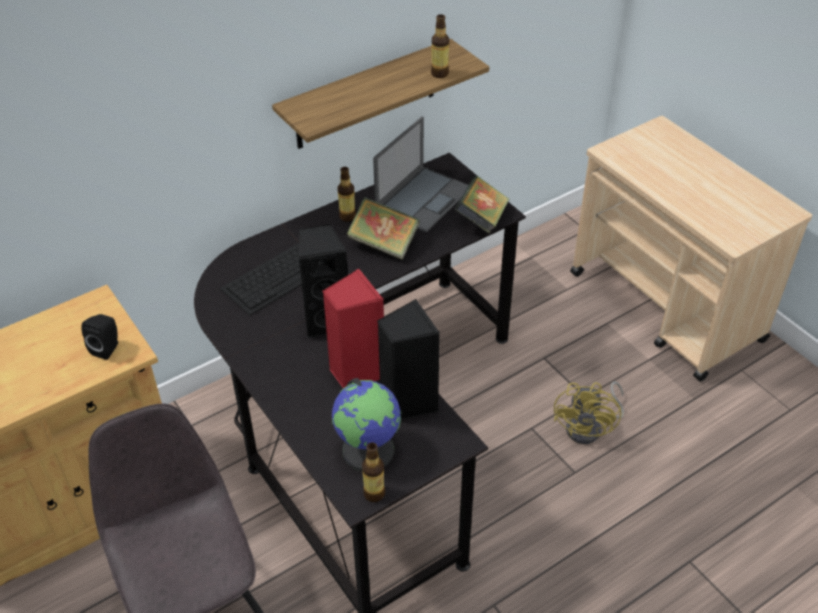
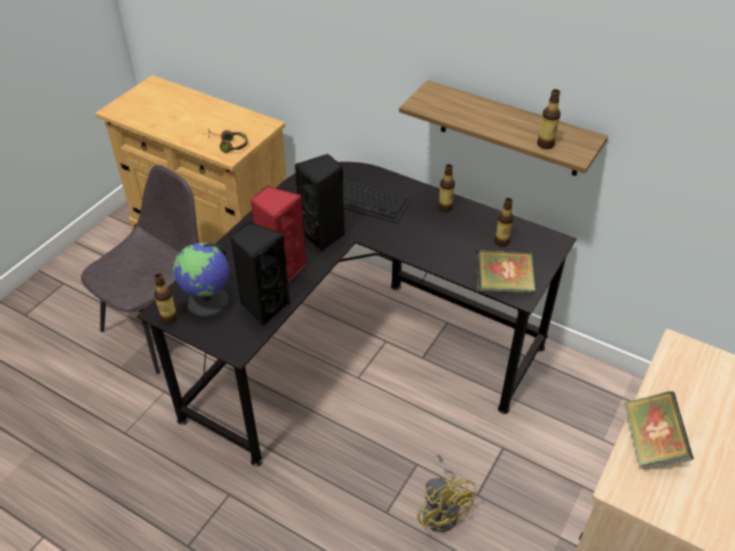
camera: 65 degrees right, 0 degrees up
black speaker [81,314,118,360] -> brown headphones [208,129,248,153]
book [347,197,420,260] -> book moved to [624,391,694,470]
laptop [373,116,469,232] -> bottle [494,198,514,247]
yellow fan [554,381,624,444] -> yellow fan turned 105 degrees counterclockwise [417,454,477,532]

